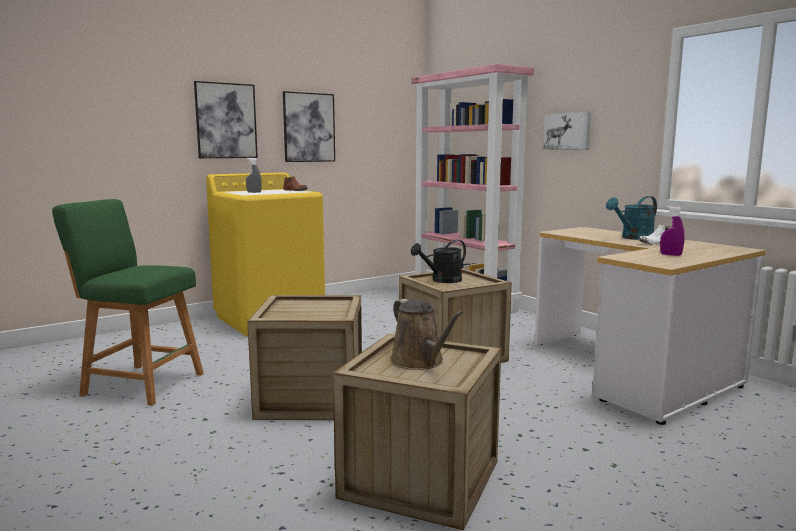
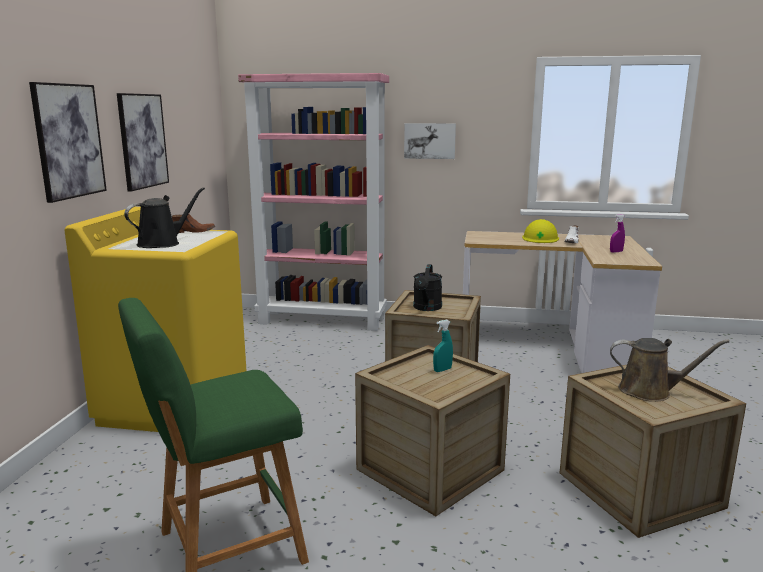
camera: 45 degrees left, 5 degrees up
grey spray bottle [246,158,262,193] -> black watering can [124,187,205,248]
turquoise watering can [606,196,657,240] -> yellow hard hat [522,219,559,243]
none -> turquoise spray bottle [433,319,453,372]

